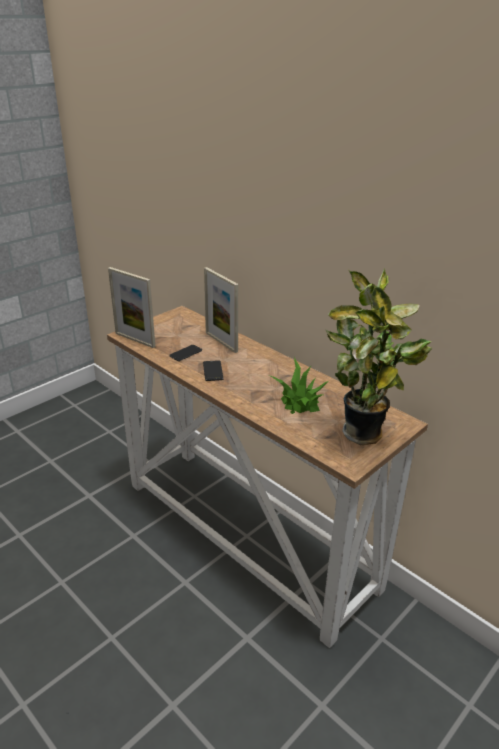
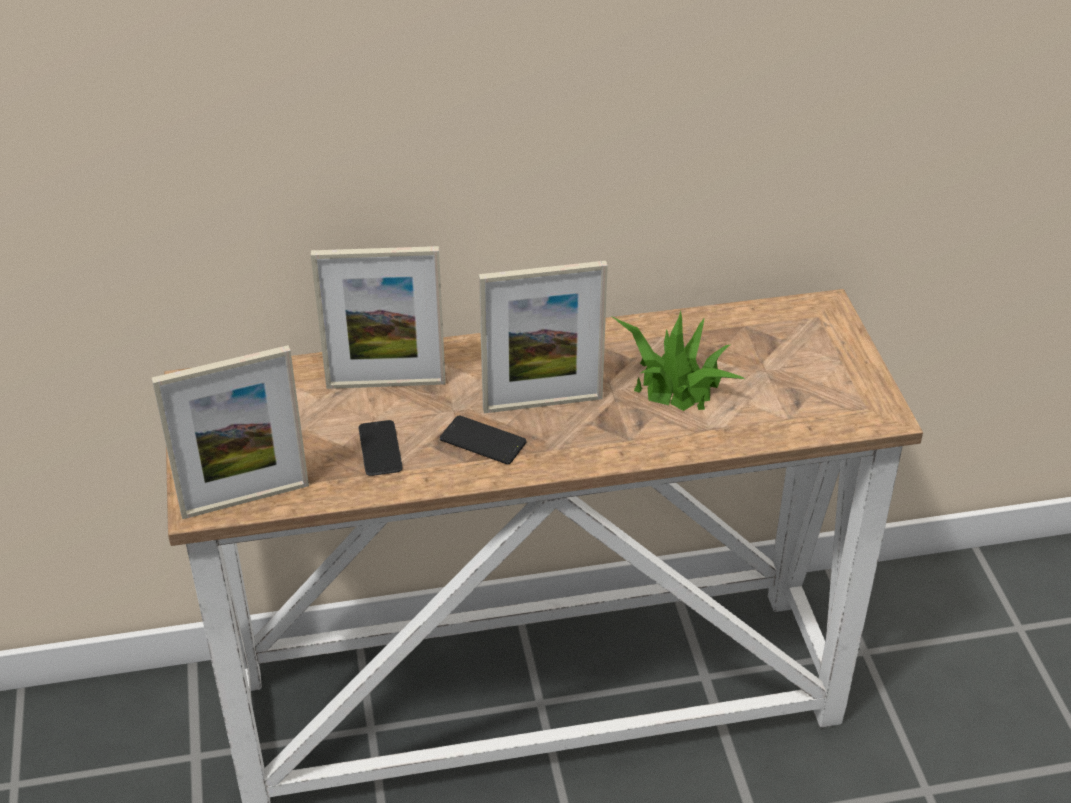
camera: 55 degrees left, 10 degrees up
potted plant [326,268,432,445] -> none
none -> picture frame [479,261,608,413]

